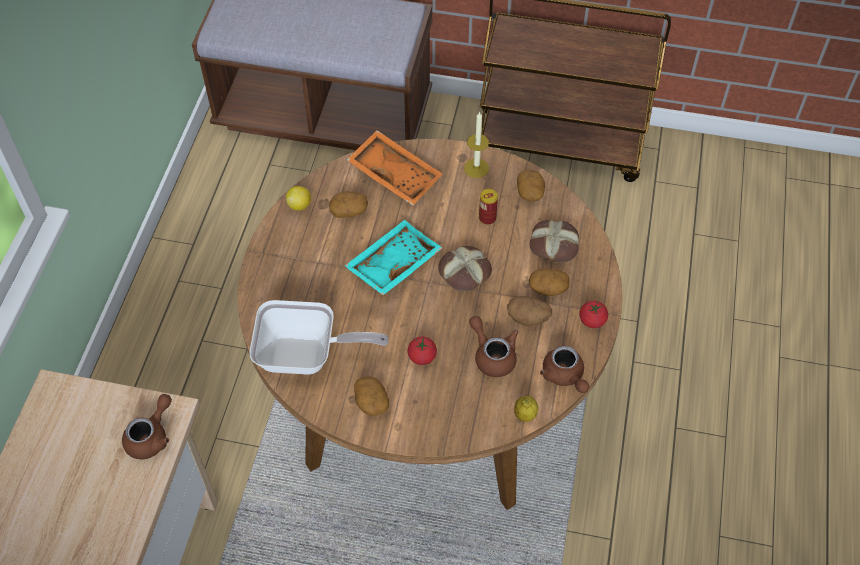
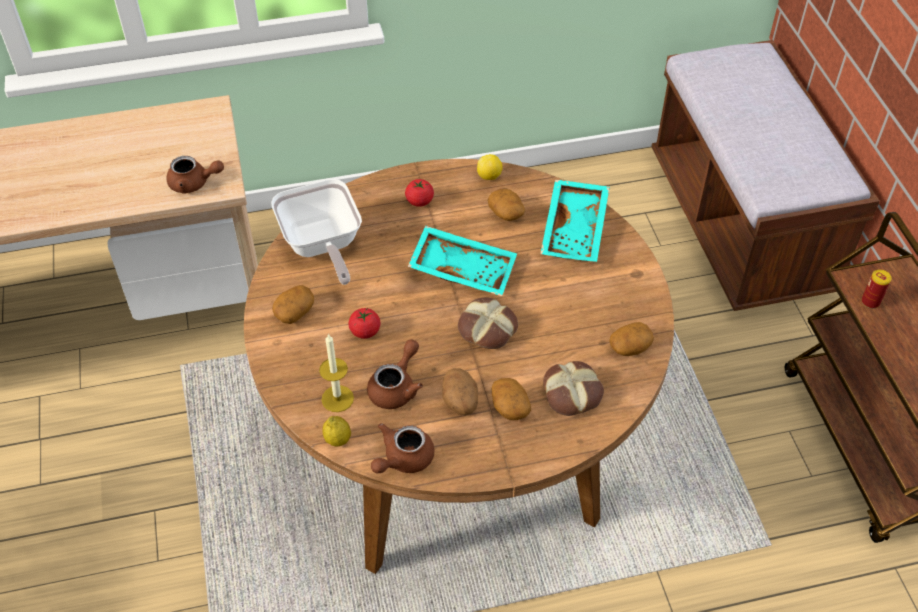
camera: 65 degrees right, 5 degrees down
orange tray [347,130,442,206] -> turquoise tray [540,180,610,262]
candle [464,111,489,178] -> candle moved to [319,334,354,412]
can [479,189,498,225] -> can moved to [862,269,892,309]
tomato [579,301,608,328] -> tomato moved to [405,179,434,207]

